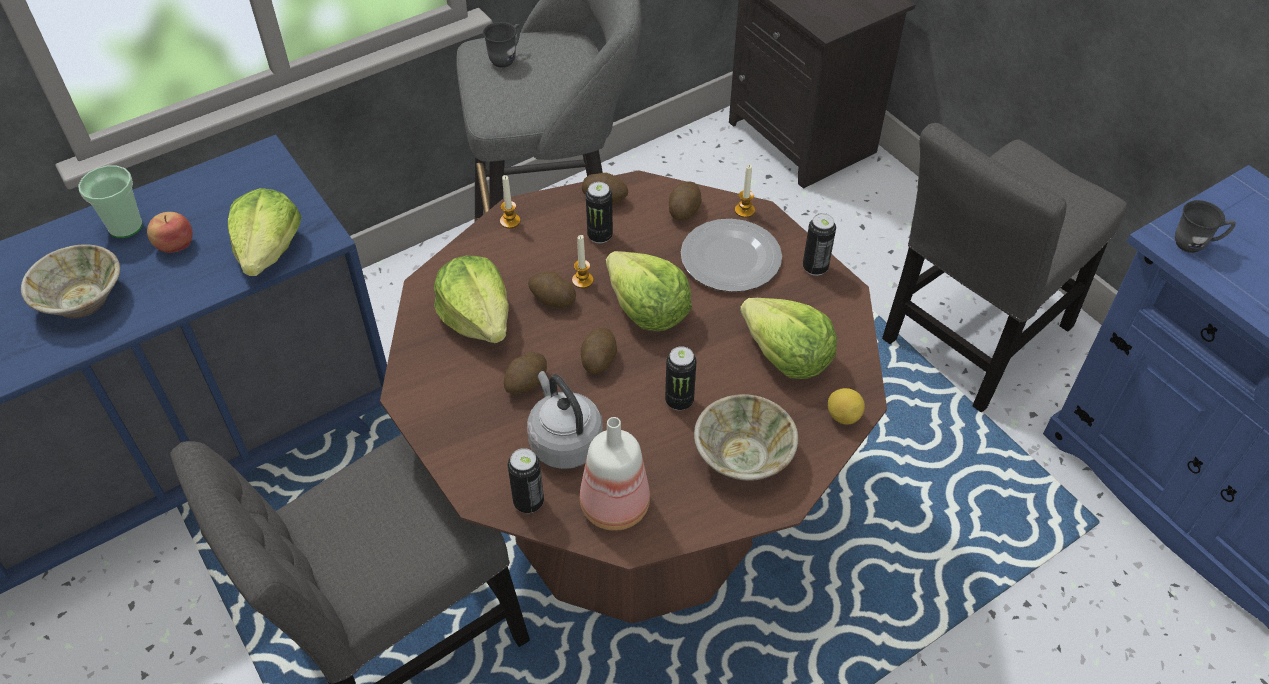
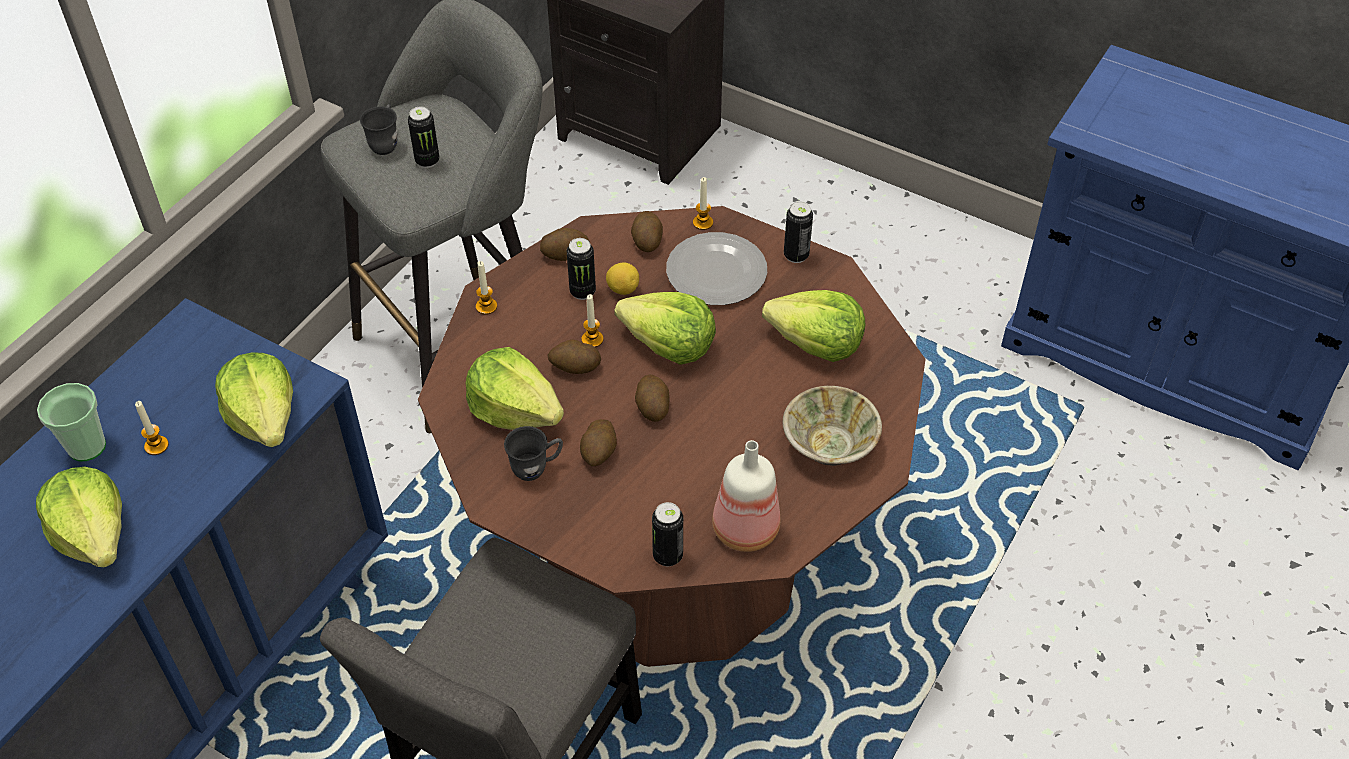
camera: 25 degrees left, 0 degrees up
beige bowl [21,244,120,319] -> lettuce [36,467,122,567]
apple [147,212,193,253] -> candle [135,401,169,455]
grey kettle [527,371,603,469] -> none
can [665,346,697,411] -> can moved to [408,106,440,168]
lemon [828,388,865,425] -> lemon moved to [606,262,639,295]
grey chair [882,123,1127,412] -> none
grey mug [1175,200,1236,253] -> grey mug moved to [504,426,563,481]

